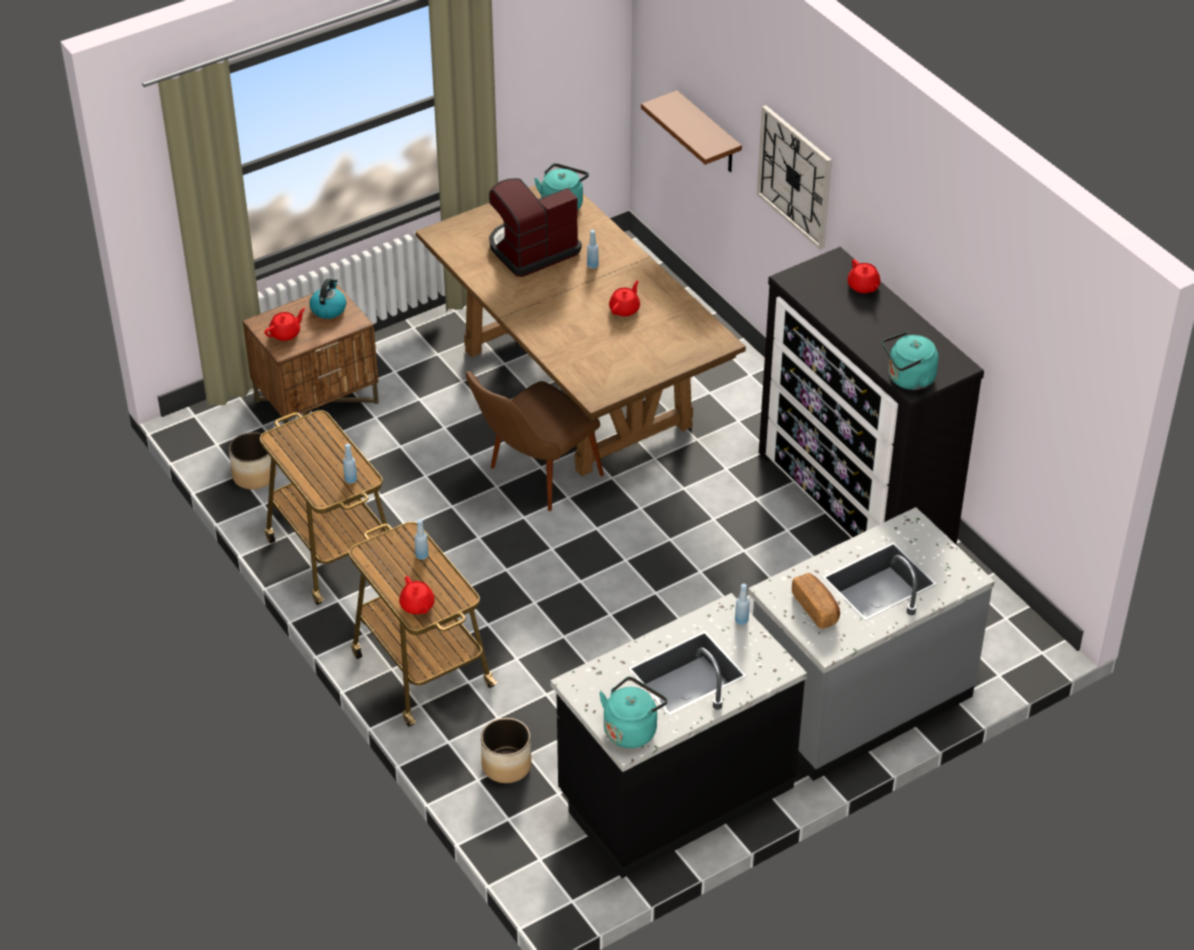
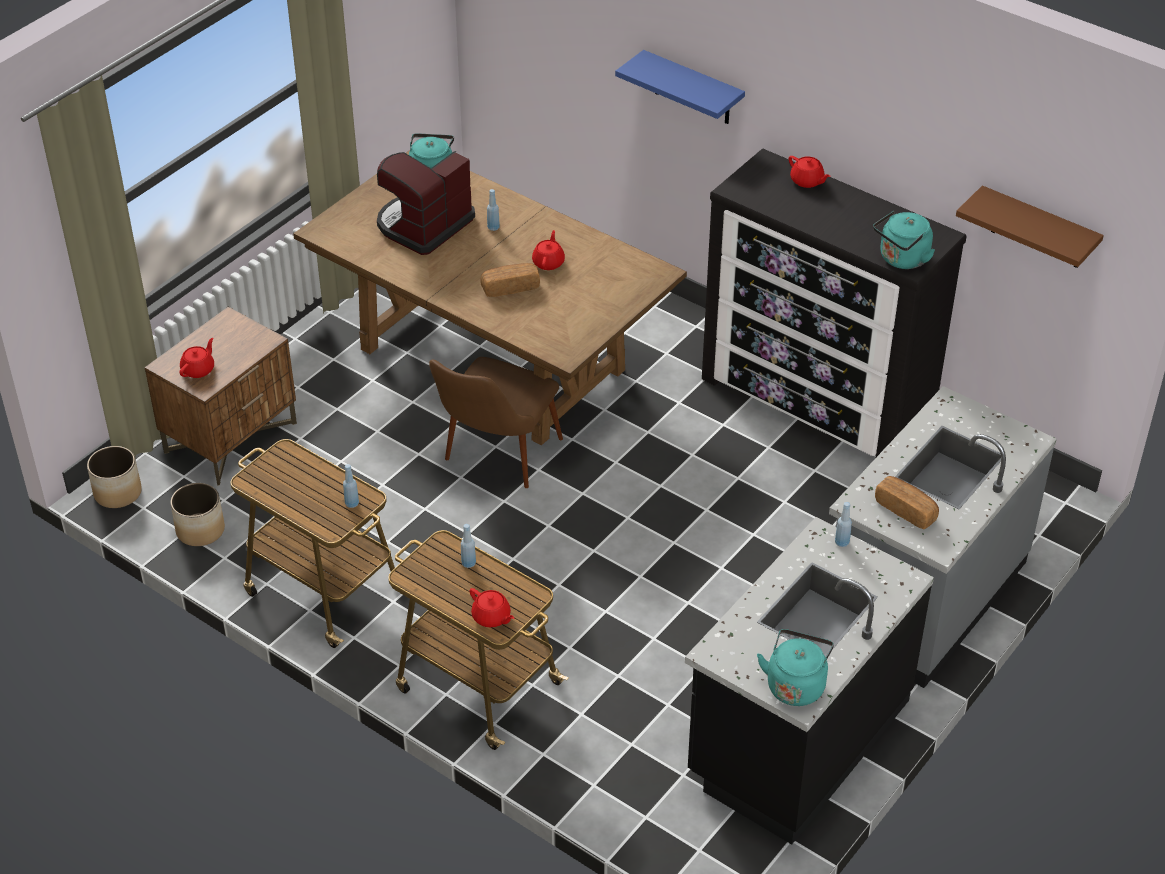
camera: 20 degrees left, 0 degrees up
kettle [309,279,346,319] -> none
planter [481,718,532,783] -> planter moved to [87,446,142,508]
brown shelf [641,90,742,172] -> brown shelf moved to [956,186,1104,268]
wall clock [757,105,832,250] -> blue shelf [615,50,745,124]
none -> bread [480,263,540,297]

